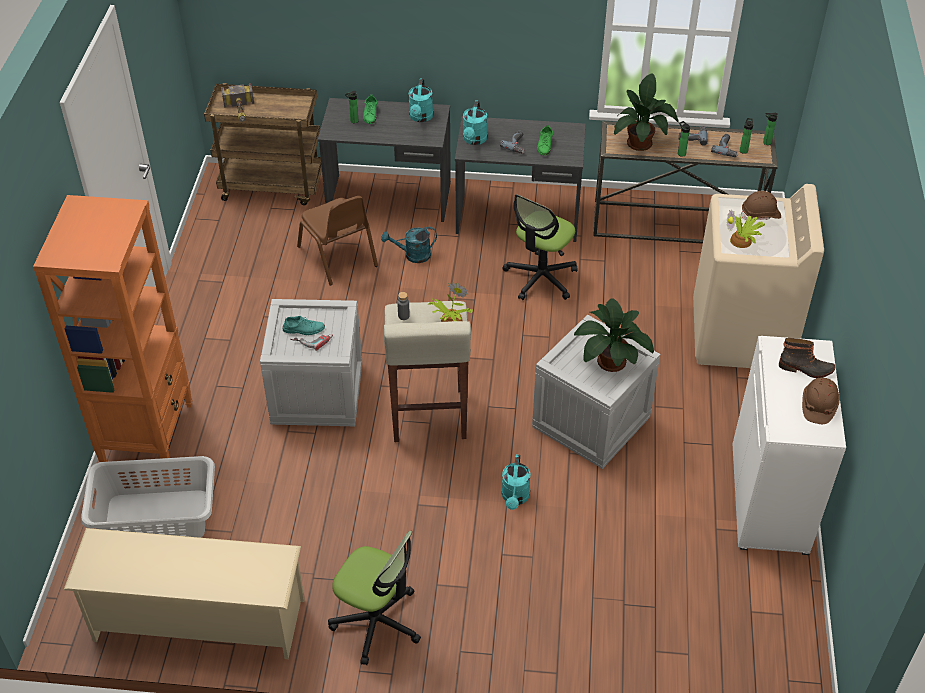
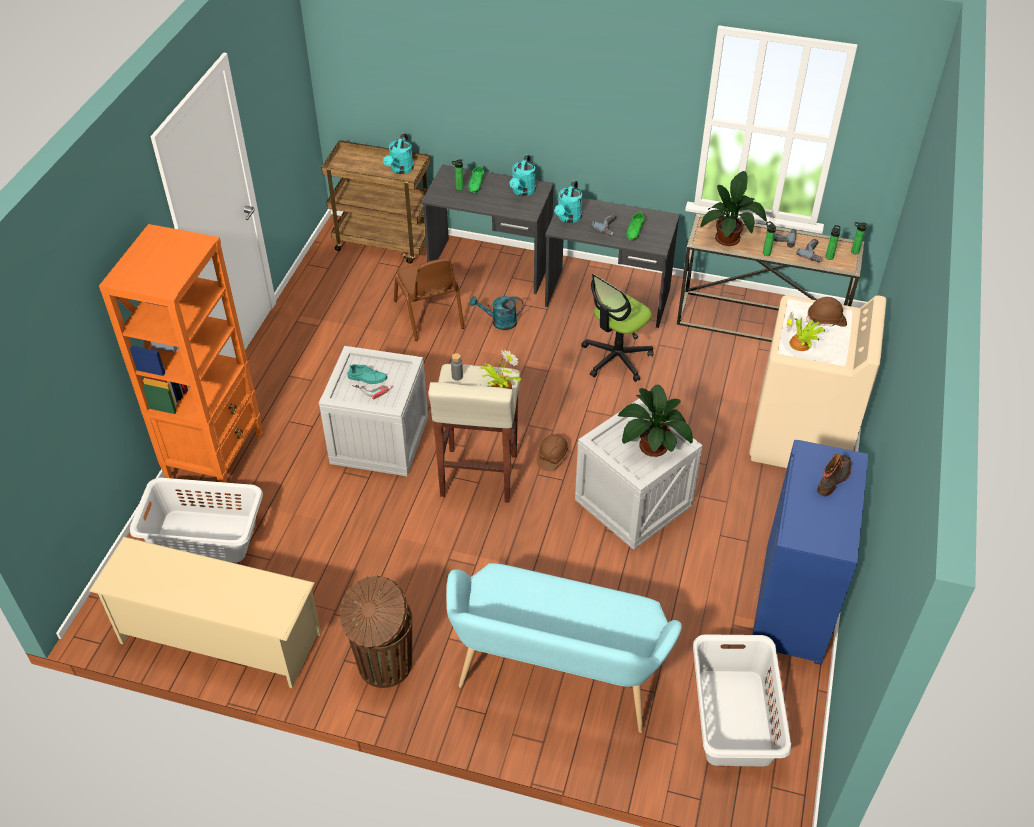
camera: 10 degrees right, 0 degrees up
hammer [221,83,254,122] -> none
office chair [328,531,421,665] -> brown trash can [339,576,412,688]
turquoise watering can [502,455,531,510] -> turquoise watering can moved to [383,133,414,174]
white cabinet [733,336,846,555] -> blue cabinet [752,440,869,665]
boot [779,338,836,378] -> boot turned 75 degrees counterclockwise [817,454,852,496]
brown hard hat [802,377,840,424] -> brown hard hat moved to [537,434,569,471]
none -> turquoise bench [446,563,682,733]
none -> grey laundry basket [693,634,791,766]

